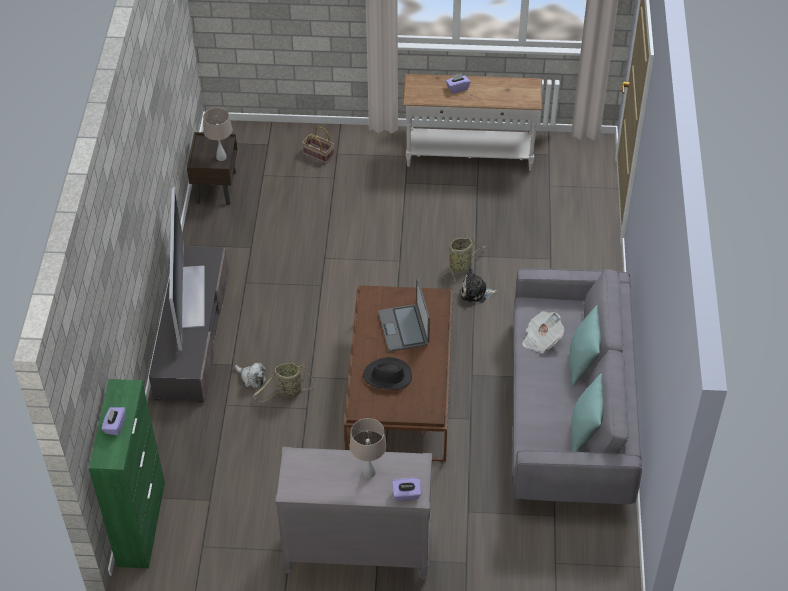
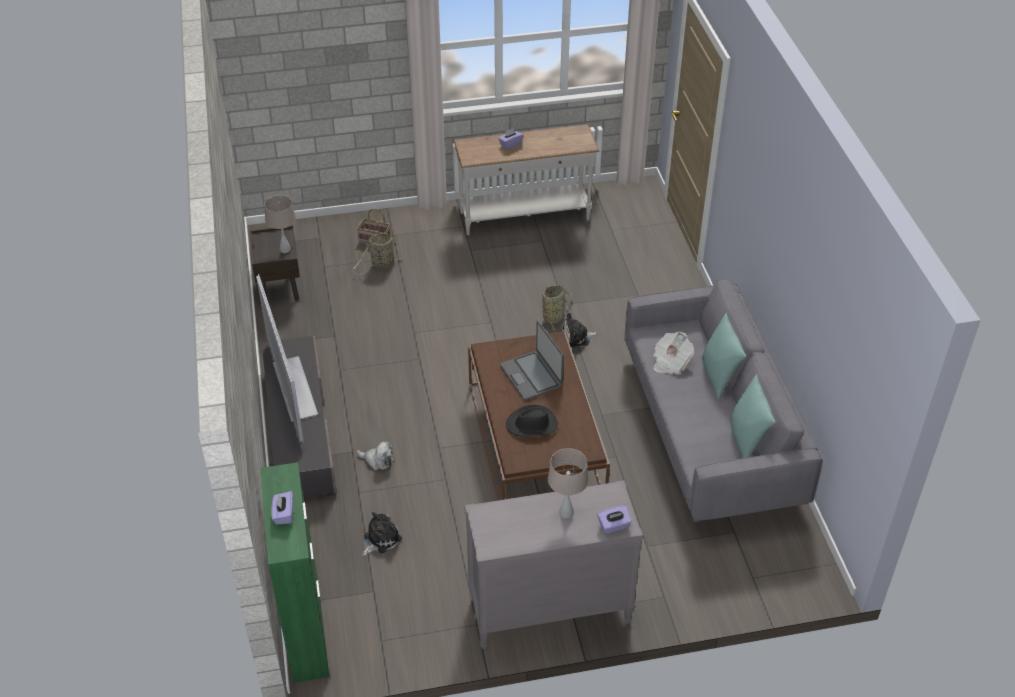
camera: 15 degrees left, 5 degrees down
basket [253,363,314,402] -> basket moved to [352,233,404,275]
none -> plush toy [362,512,402,556]

